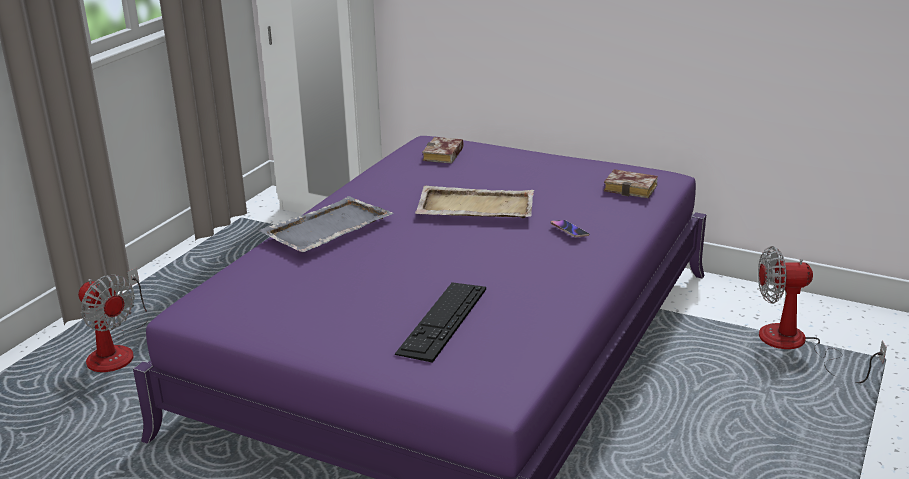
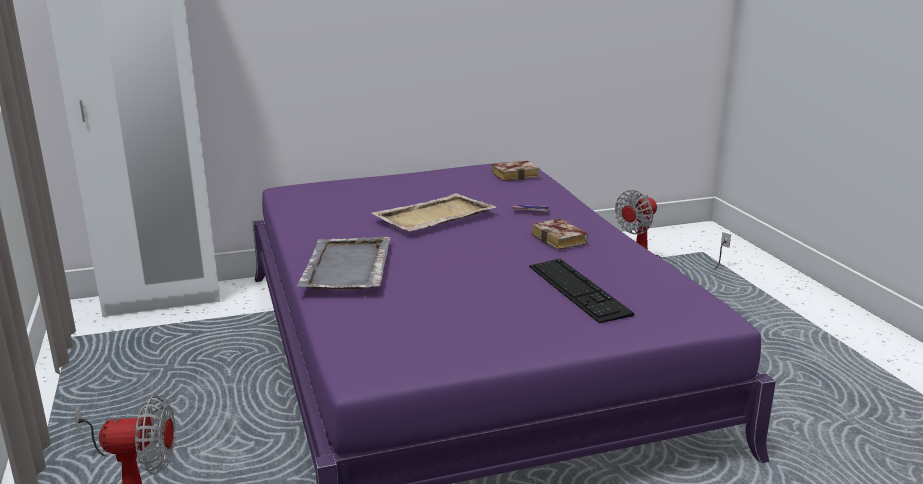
camera: 45 degrees left, 5 degrees down
book [422,137,464,164] -> book moved to [531,218,588,250]

